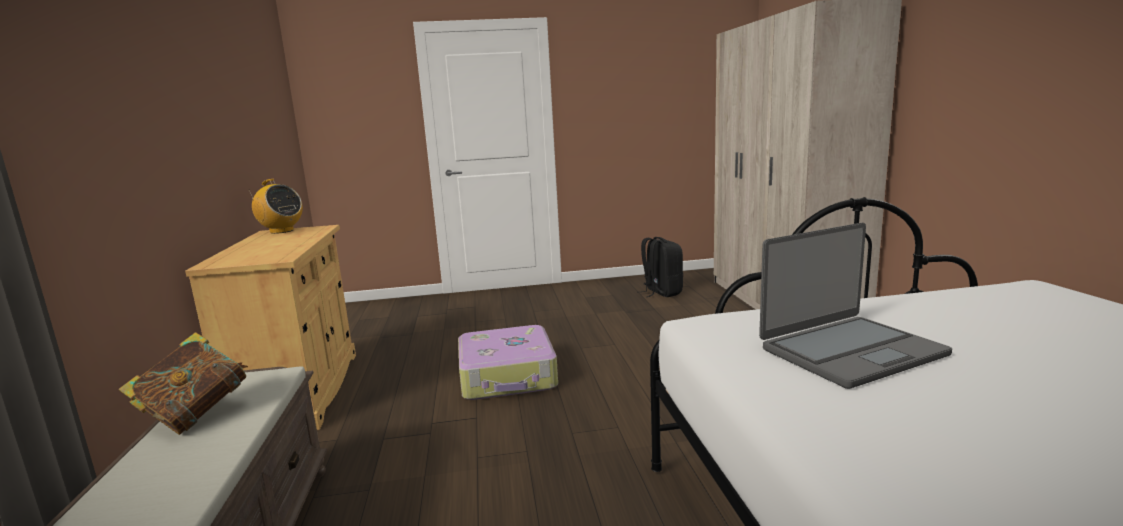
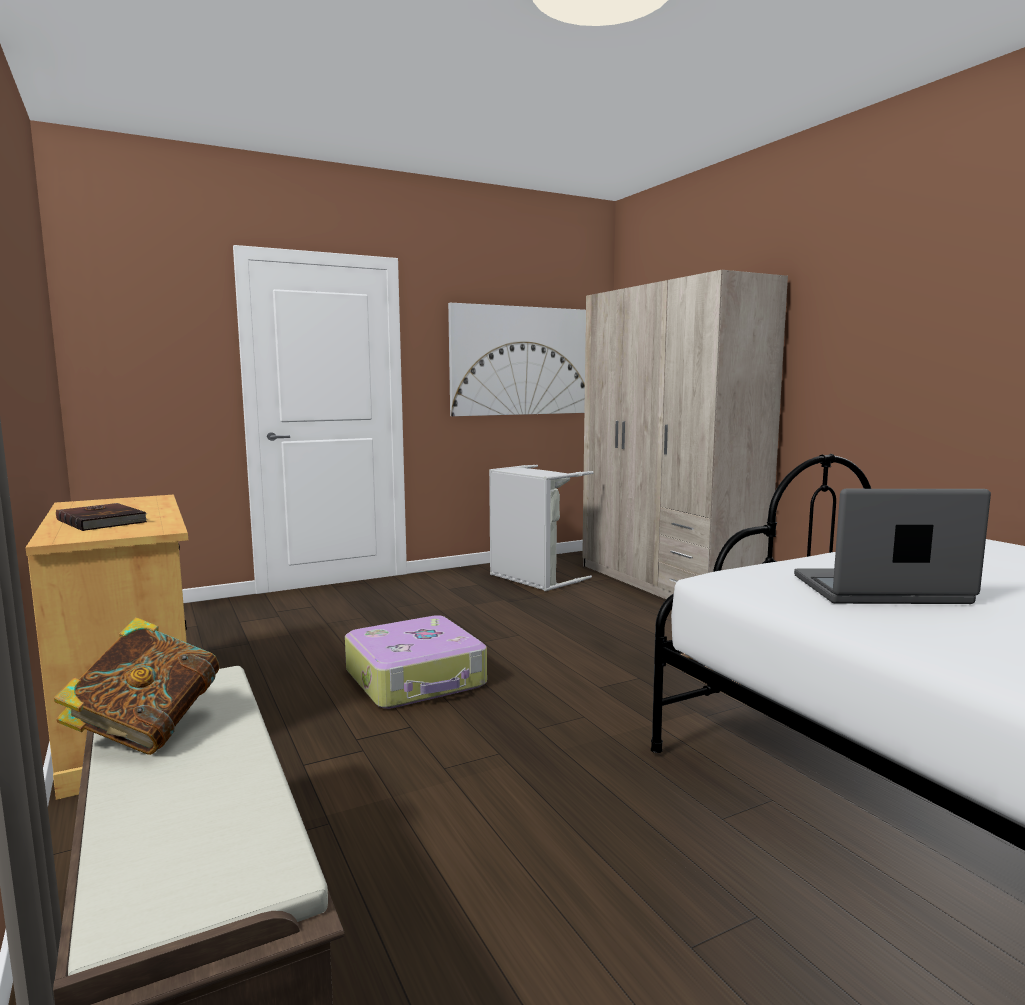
camera: 20 degrees left, 5 degrees down
radio [249,179,303,234] -> none
black backpack [641,237,683,297] -> grey laundry basket [489,465,594,591]
laptop [759,223,952,389] -> laptop turned 135 degrees counterclockwise [794,489,991,604]
none -> brown book [56,503,147,531]
none -> picture [448,303,586,416]

